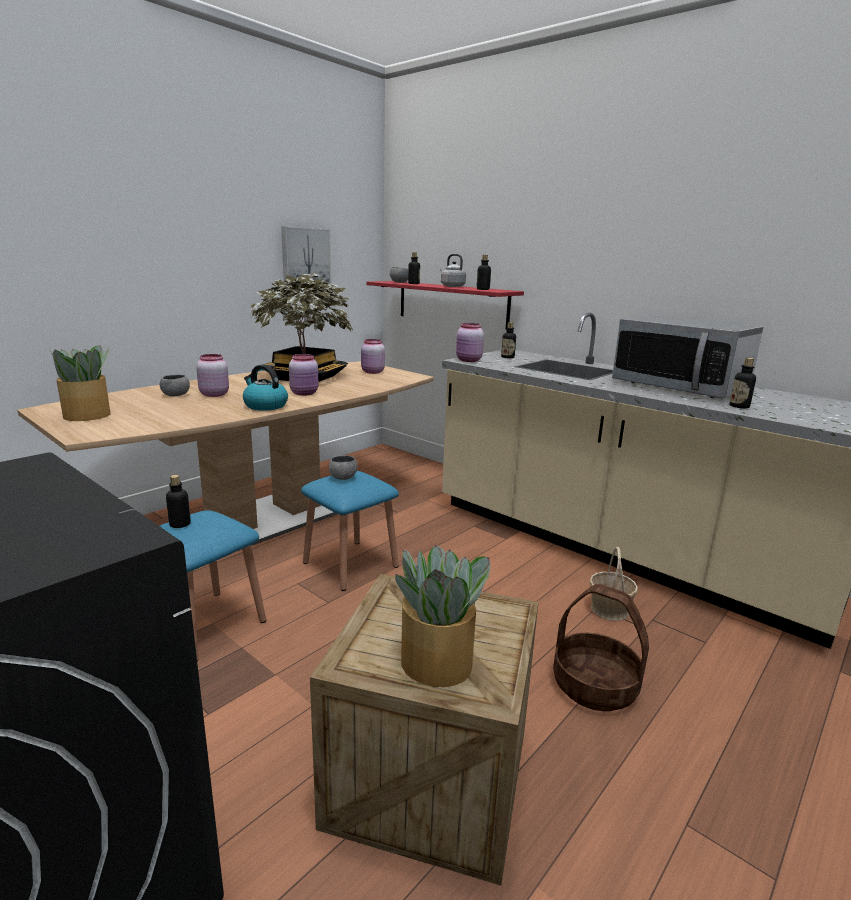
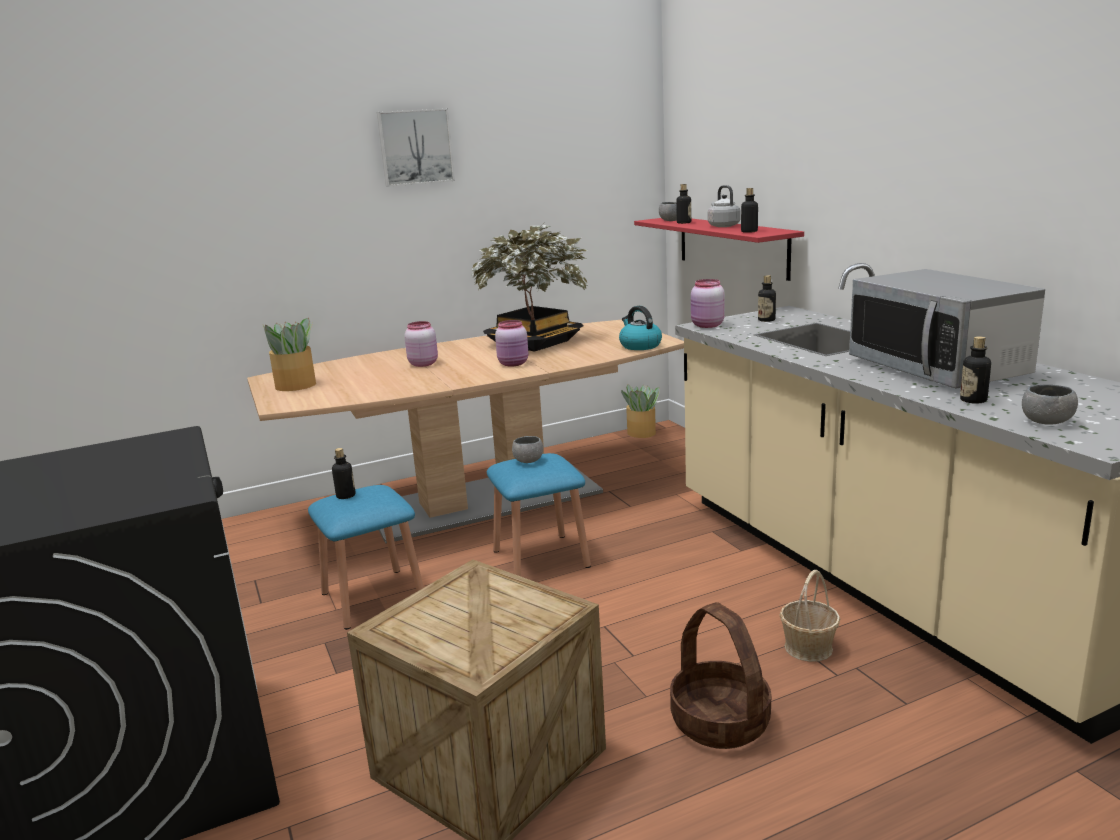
camera: 25 degrees right, 0 degrees up
grey bowl [160,375,190,396] -> grey bowl moved to [1022,384,1078,425]
kettle [243,364,288,411] -> kettle moved to [619,306,662,350]
picture [281,226,332,284] -> picture moved to [377,108,455,187]
pink jar [361,339,385,374] -> none
potted plant [395,545,491,687] -> potted plant moved to [621,384,660,438]

